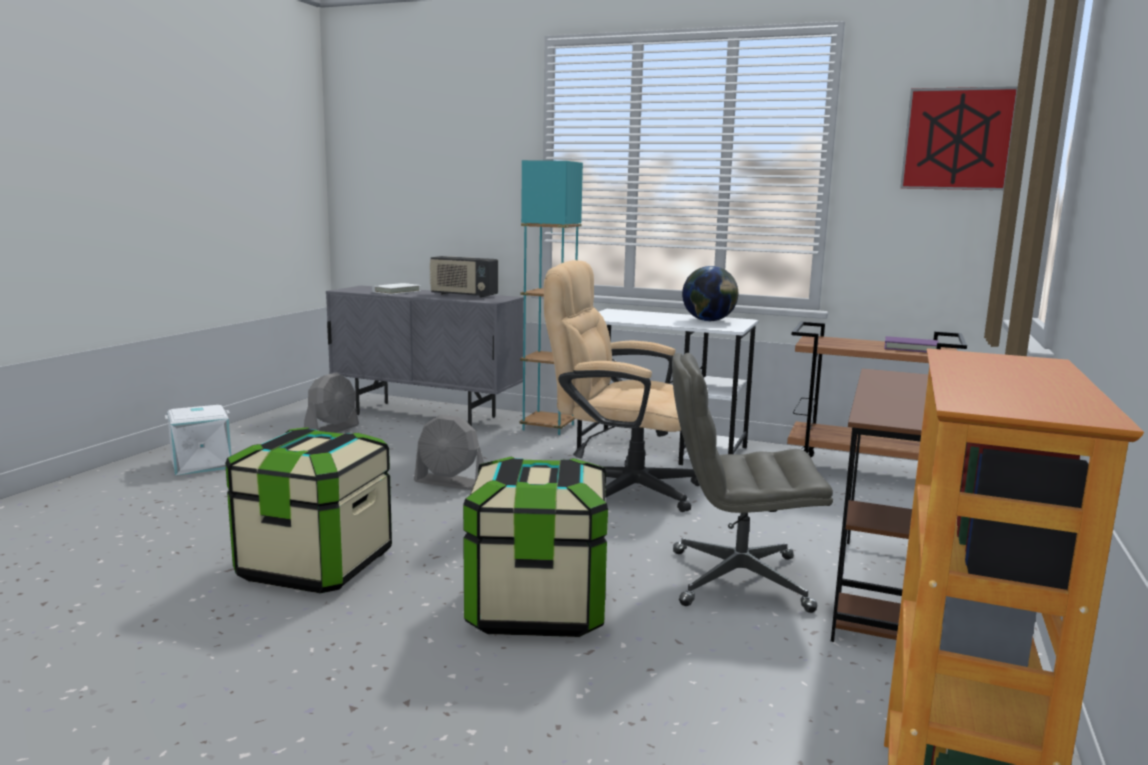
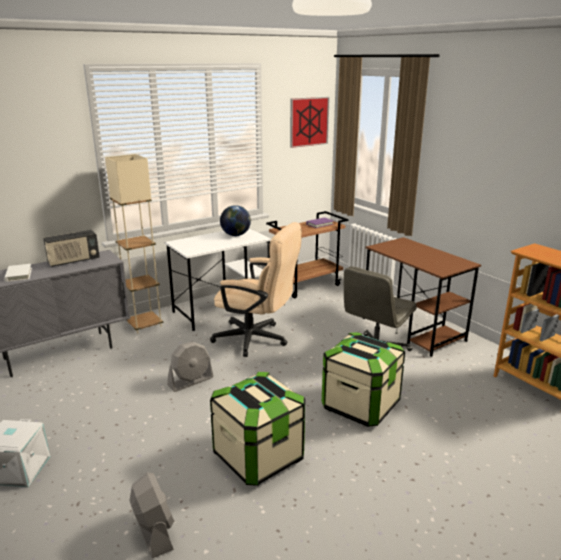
camera: 55 degrees left, 10 degrees up
grey fan [304,372,359,433] -> grey fan moved to [130,473,174,559]
turquoise floor lamp [519,160,583,435] -> beige floor lamp [105,154,163,334]
beige office chair [544,260,700,512] -> beige office chair turned 120 degrees counterclockwise [210,222,302,357]

